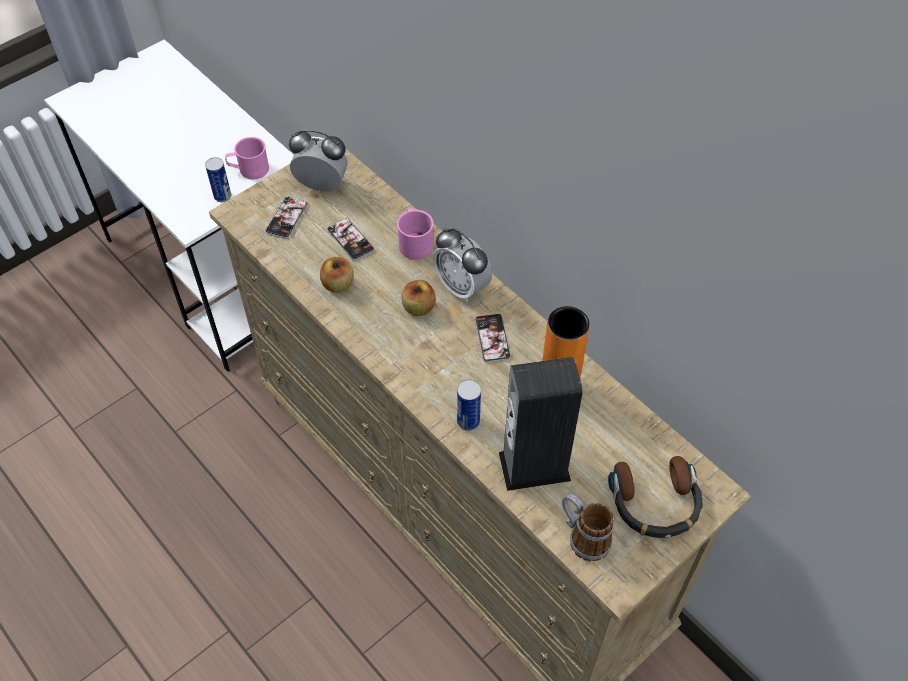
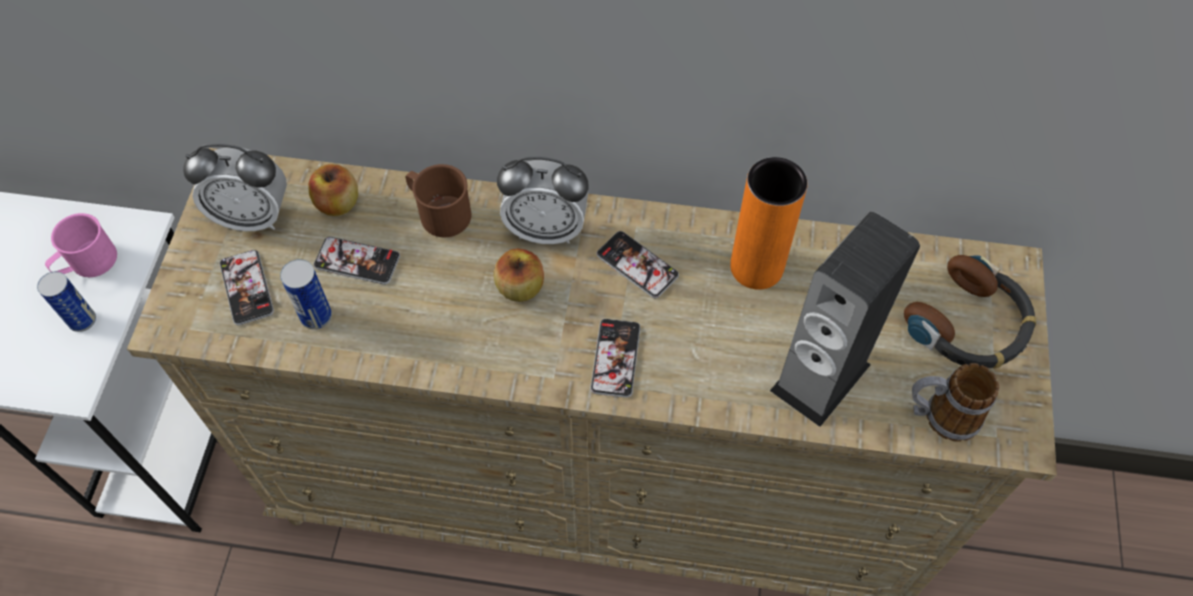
camera: 40 degrees left, 5 degrees up
alarm clock [289,130,348,192] -> alarm clock turned 150 degrees counterclockwise [183,144,287,231]
apple [320,257,353,293] -> apple moved to [308,164,358,216]
pink mug [397,208,434,260] -> brown mug [406,164,471,237]
can [457,380,481,431] -> can moved to [280,259,332,329]
none -> phone [590,319,641,398]

